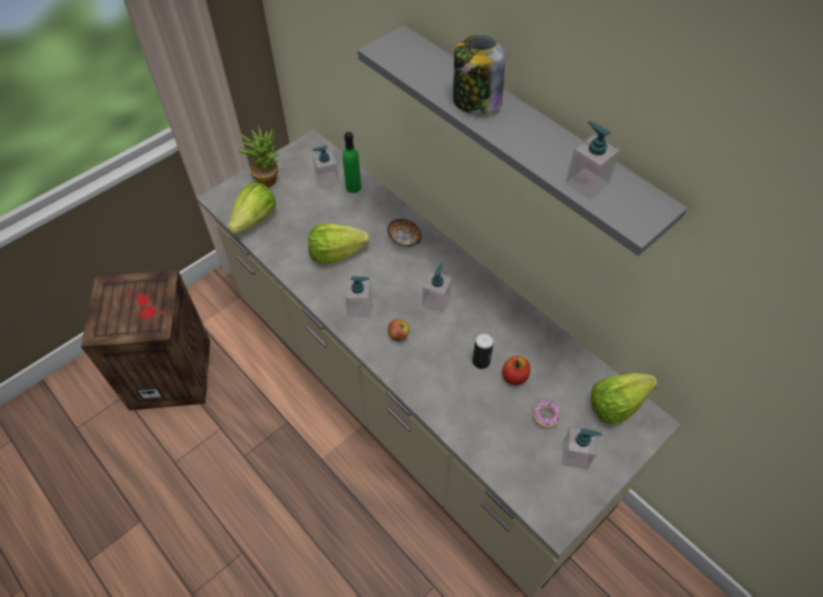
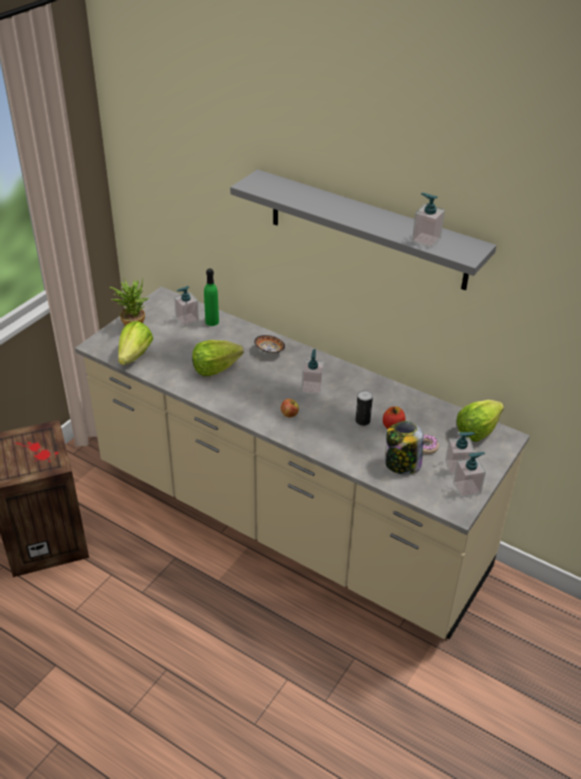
camera: 15 degrees left, 15 degrees down
soap dispenser [345,276,372,317] -> soap dispenser moved to [453,452,486,498]
jar [453,35,506,115] -> jar moved to [385,421,424,474]

